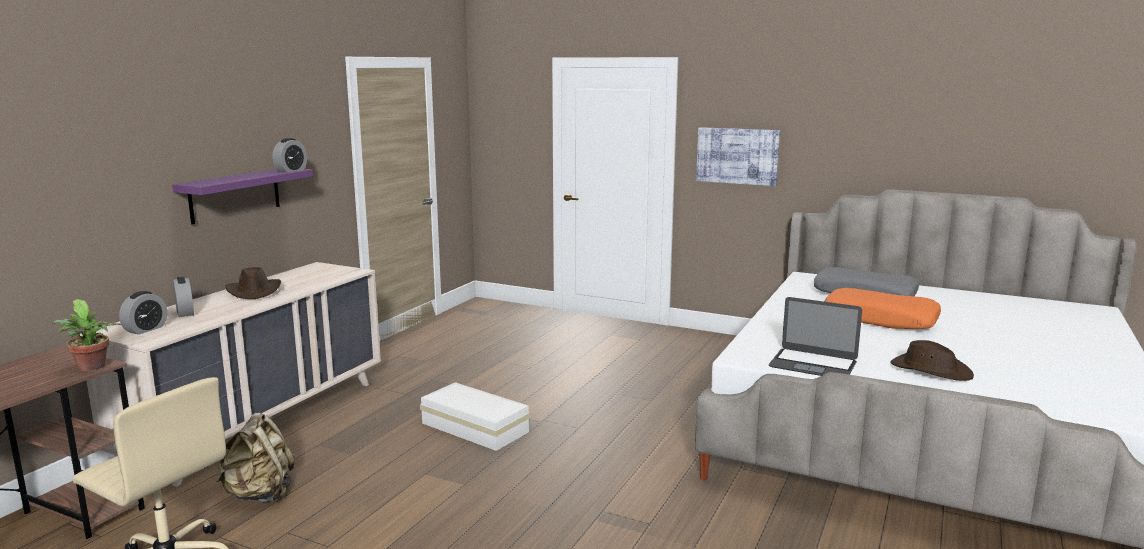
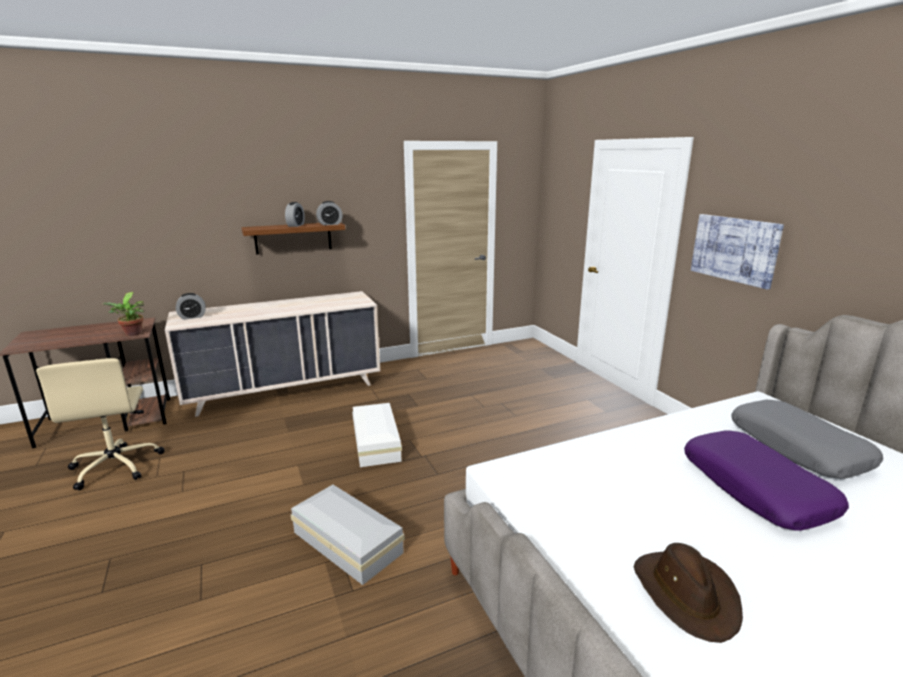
camera: 40 degrees right, 5 degrees up
purple shelf [172,169,313,225] -> brown shelf [241,223,345,255]
alarm clock [173,277,194,317] -> alarm clock moved to [285,202,305,227]
beige backpack [216,413,295,502] -> none
brown hat [225,267,281,299] -> none
laptop [769,297,862,376] -> none
orange pillow [824,288,941,329] -> purple pillow [684,430,849,531]
none -> white storage box [291,485,405,585]

